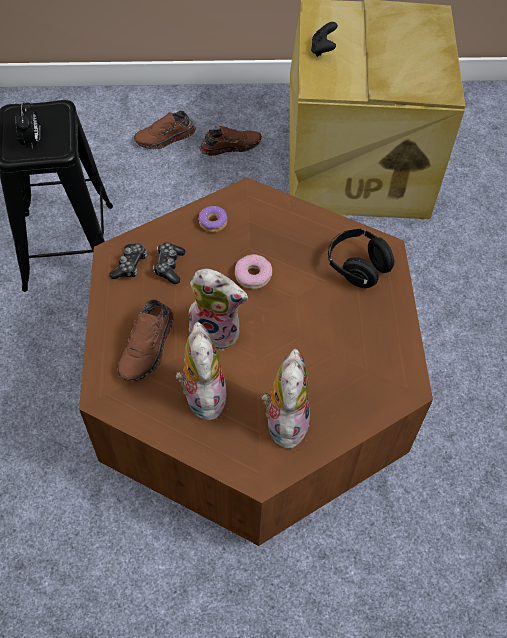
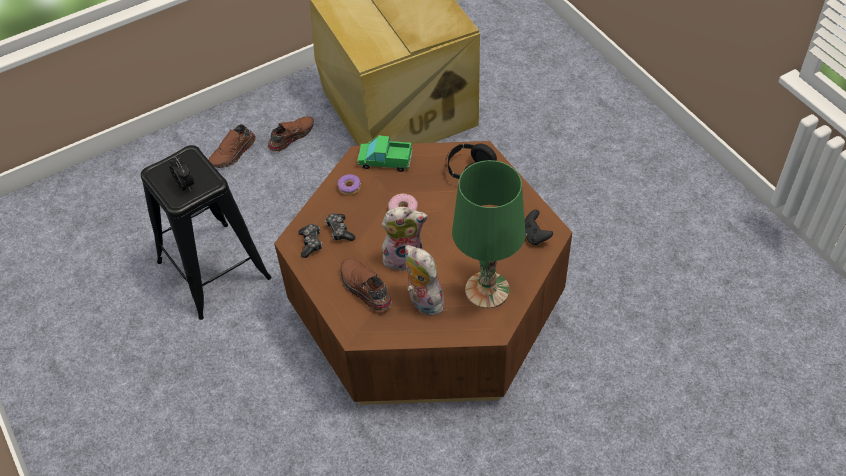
camera: 25 degrees left, 5 degrees down
brown shoe [117,299,174,381] -> brown shoe turned 150 degrees clockwise [341,259,392,312]
plush toy [262,349,310,451] -> green table lamp [452,160,526,309]
black game controller [311,22,338,57] -> black game controller moved to [525,210,553,245]
none -> toy truck [357,135,413,172]

